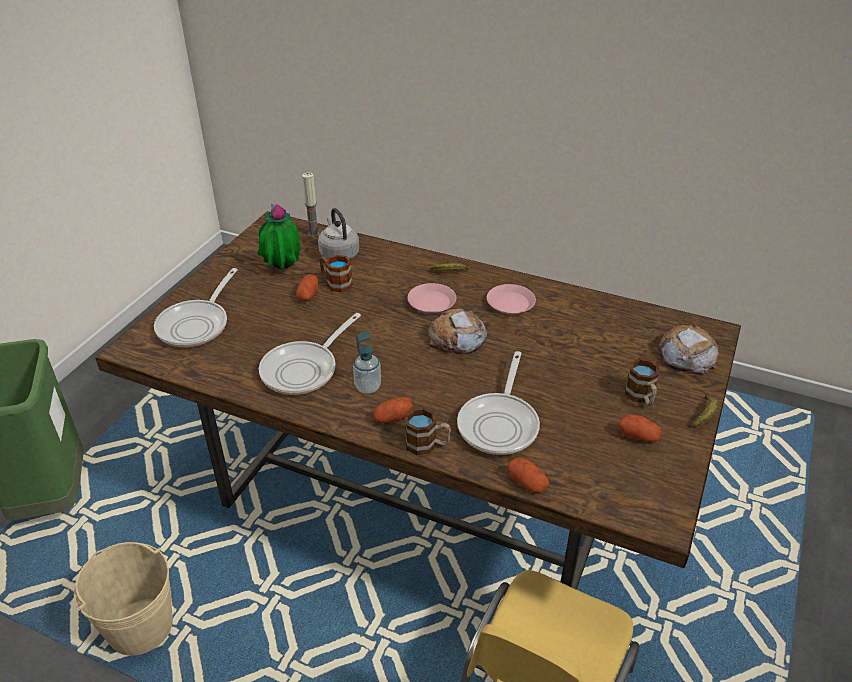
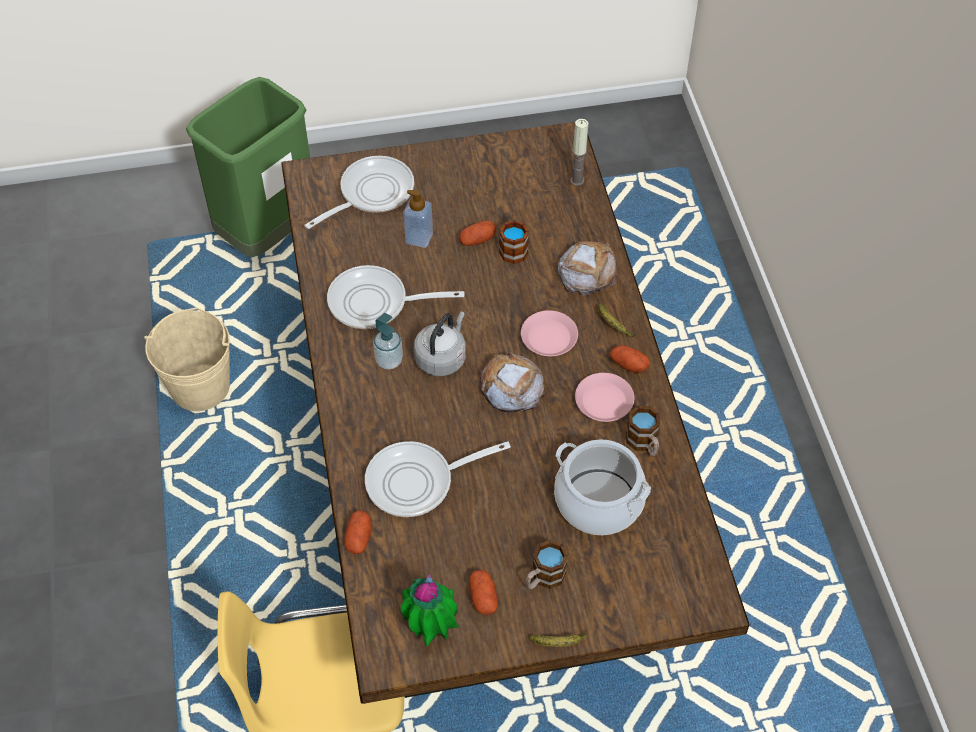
camera: 55 degrees right, 15 degrees up
frying pan [154,268,238,347] -> frying pan turned 150 degrees clockwise [305,156,414,229]
potted plant [257,203,301,270] -> potted plant moved to [401,574,459,647]
grey kettle [318,208,359,259] -> grey kettle moved to [414,312,466,376]
potato [373,397,413,423] -> potato moved to [610,345,650,373]
mug [405,407,451,455] -> mug moved to [626,406,660,456]
bread [658,323,719,375] -> bread moved to [558,241,617,296]
none -> soap dispenser [403,190,433,248]
none -> cooking pot [554,439,651,535]

